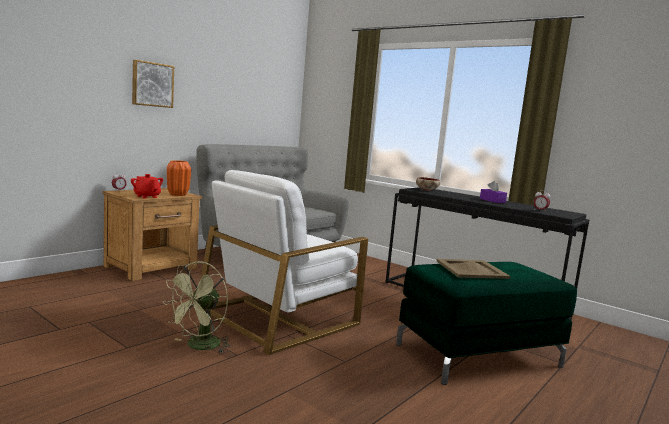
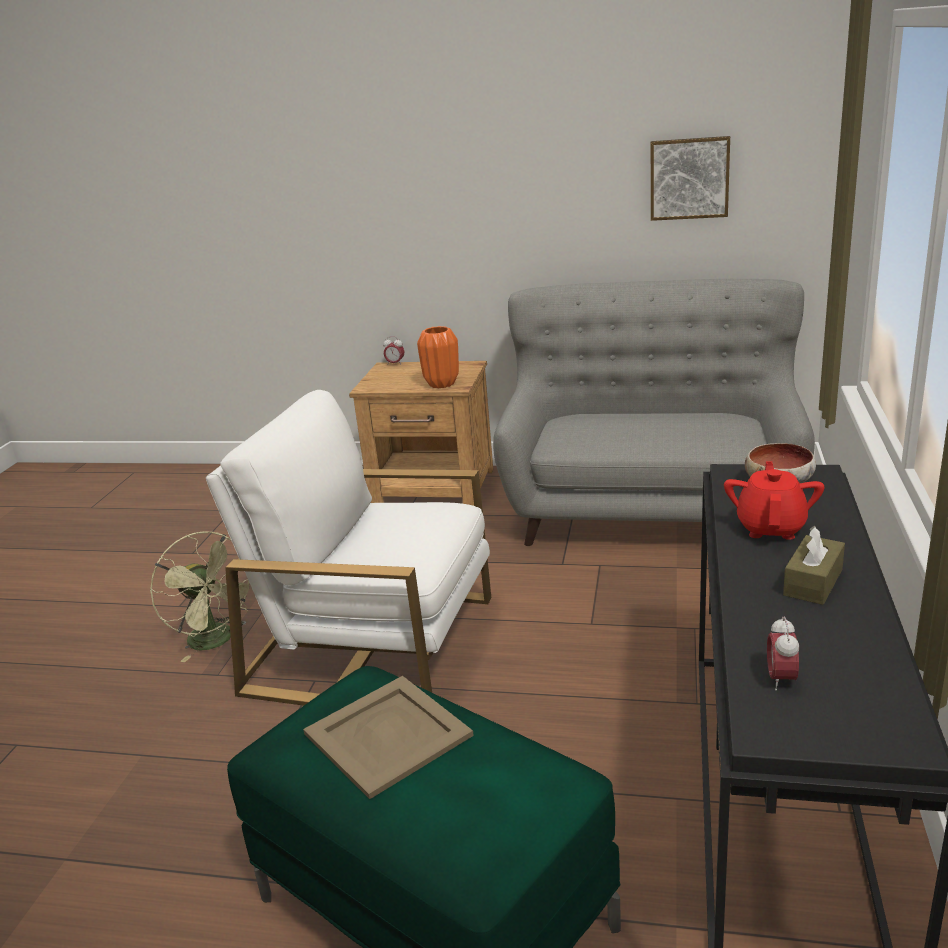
camera: 65 degrees right, 15 degrees up
red teapot [131,174,163,199] -> red teapot moved to [724,462,824,540]
picture [132,60,174,108] -> picture moved to [651,136,730,221]
green fan [162,261,231,353] -> green fan turned 135 degrees counterclockwise [150,531,249,662]
purple tissue box [480,181,507,203] -> brown tissue box [783,526,845,605]

